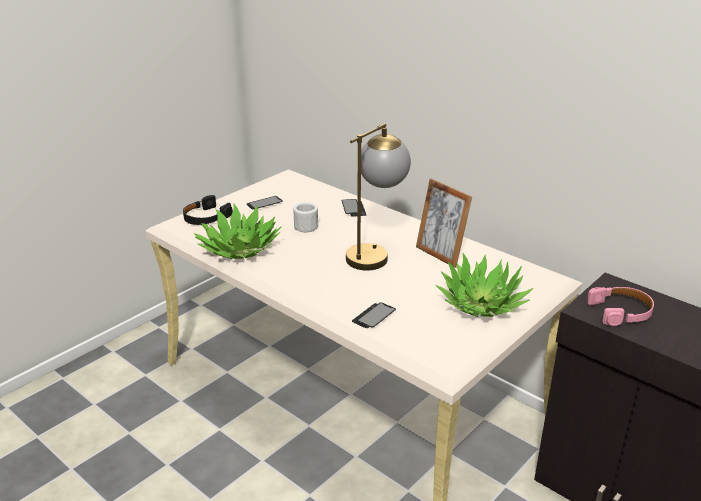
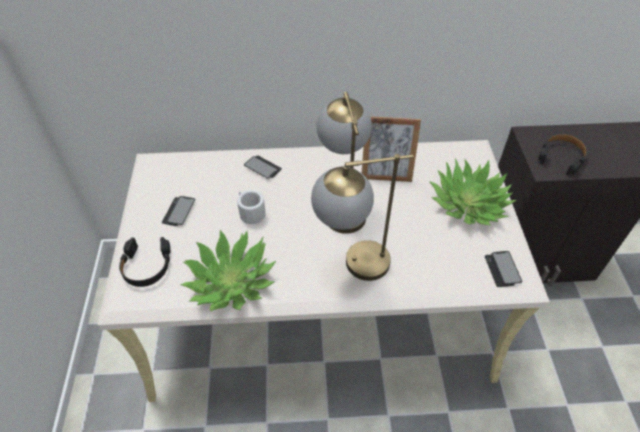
camera: 45 degrees left, 20 degrees up
phone [352,303,396,328] -> phone moved to [485,251,522,287]
pink headphones [588,287,654,326] -> black headphones [538,134,588,175]
none -> table lamp [311,154,414,281]

